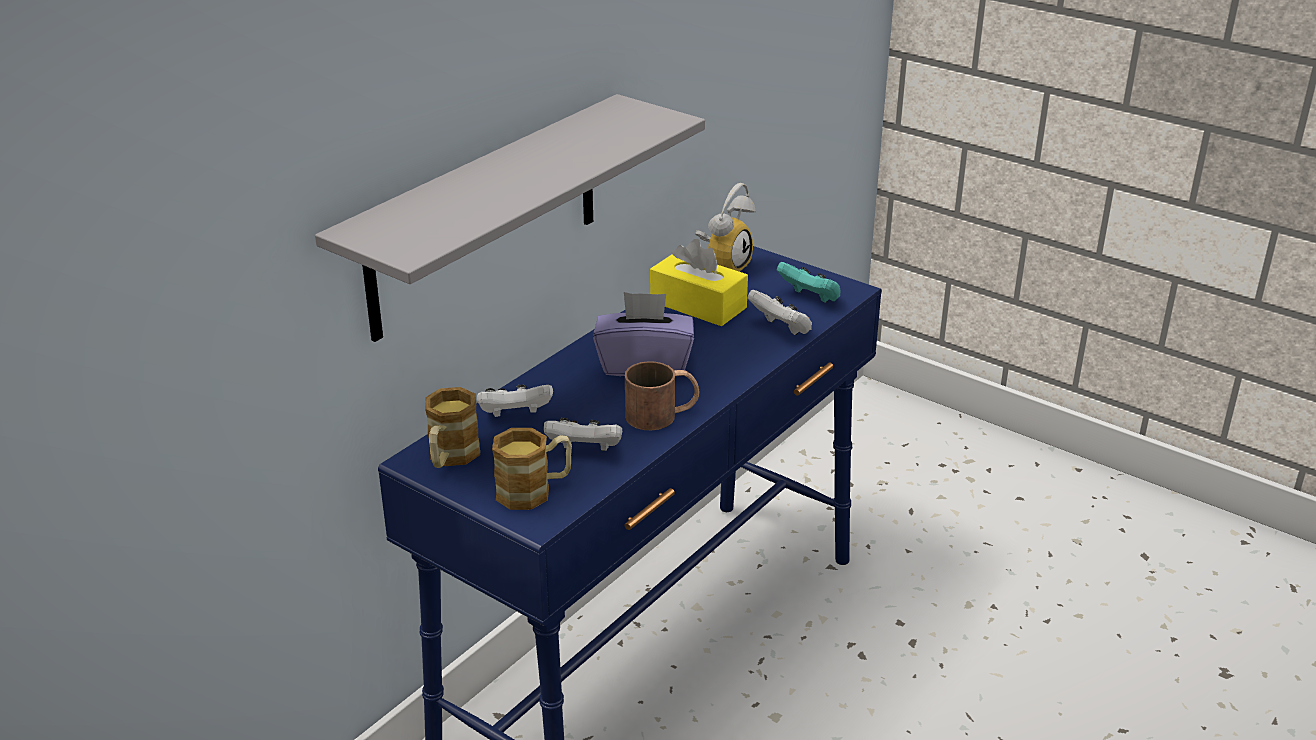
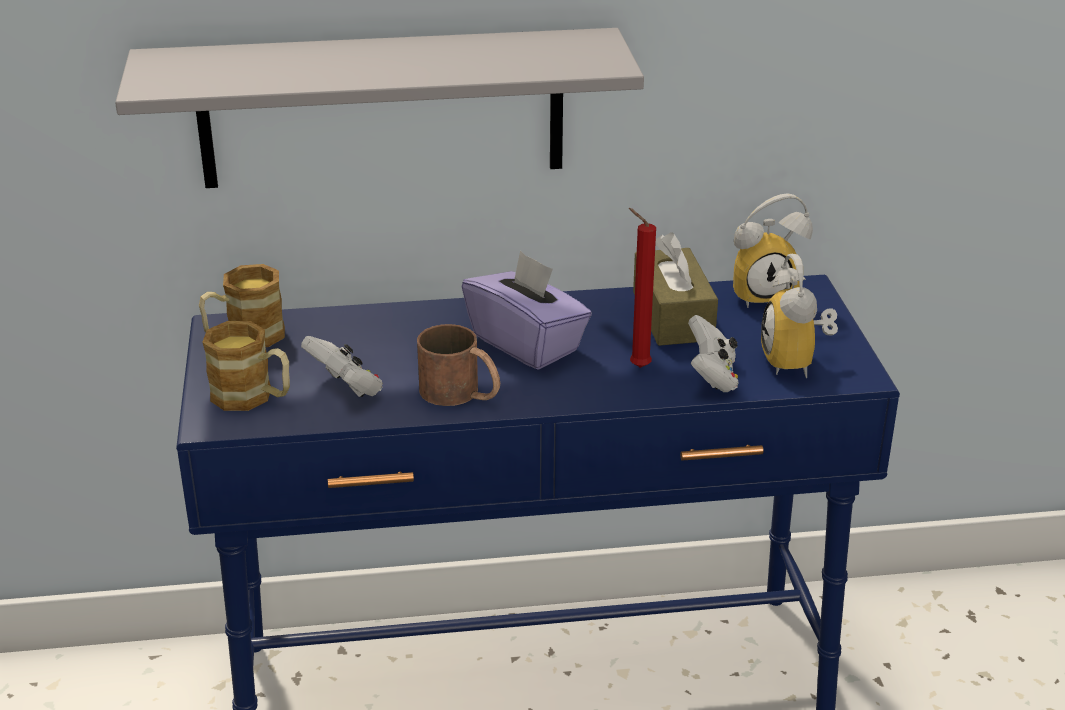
camera: 45 degrees right, 0 degrees up
white game controller [477,385,553,417] -> none
yellow tissue box [650,239,748,326] -> brown tissue box [633,232,718,346]
turquoise game controller [777,262,841,303] -> alarm clock [761,254,838,378]
none -> red candle [629,208,656,368]

